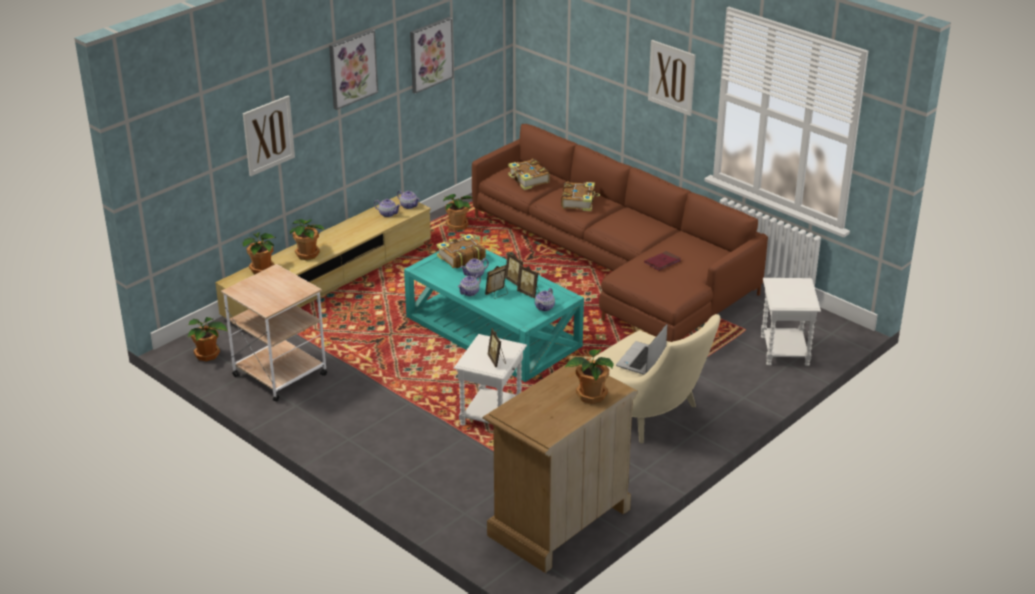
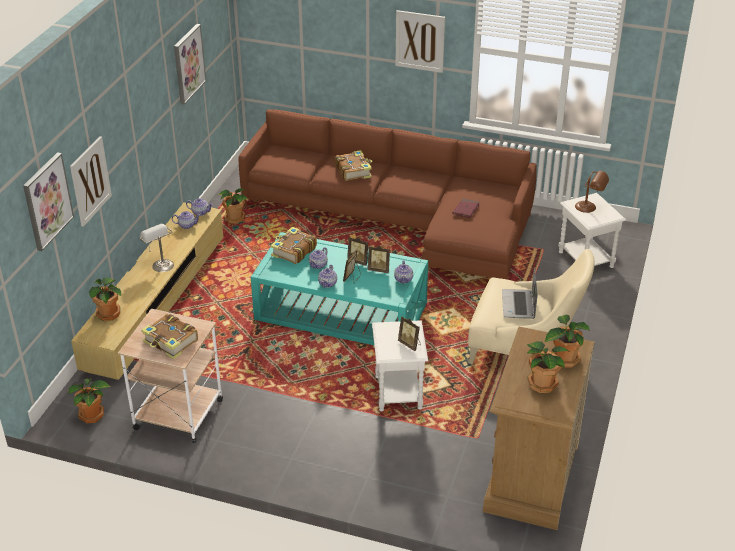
camera: 25 degrees left, 5 degrees up
potted plant [290,219,325,260] -> potted plant moved to [527,341,569,393]
picture [329,29,378,110] -> picture moved to [23,152,74,251]
book [508,159,550,190] -> book moved to [141,314,198,359]
none -> white table lamp [139,224,174,272]
none -> brown table lamp [575,171,609,213]

